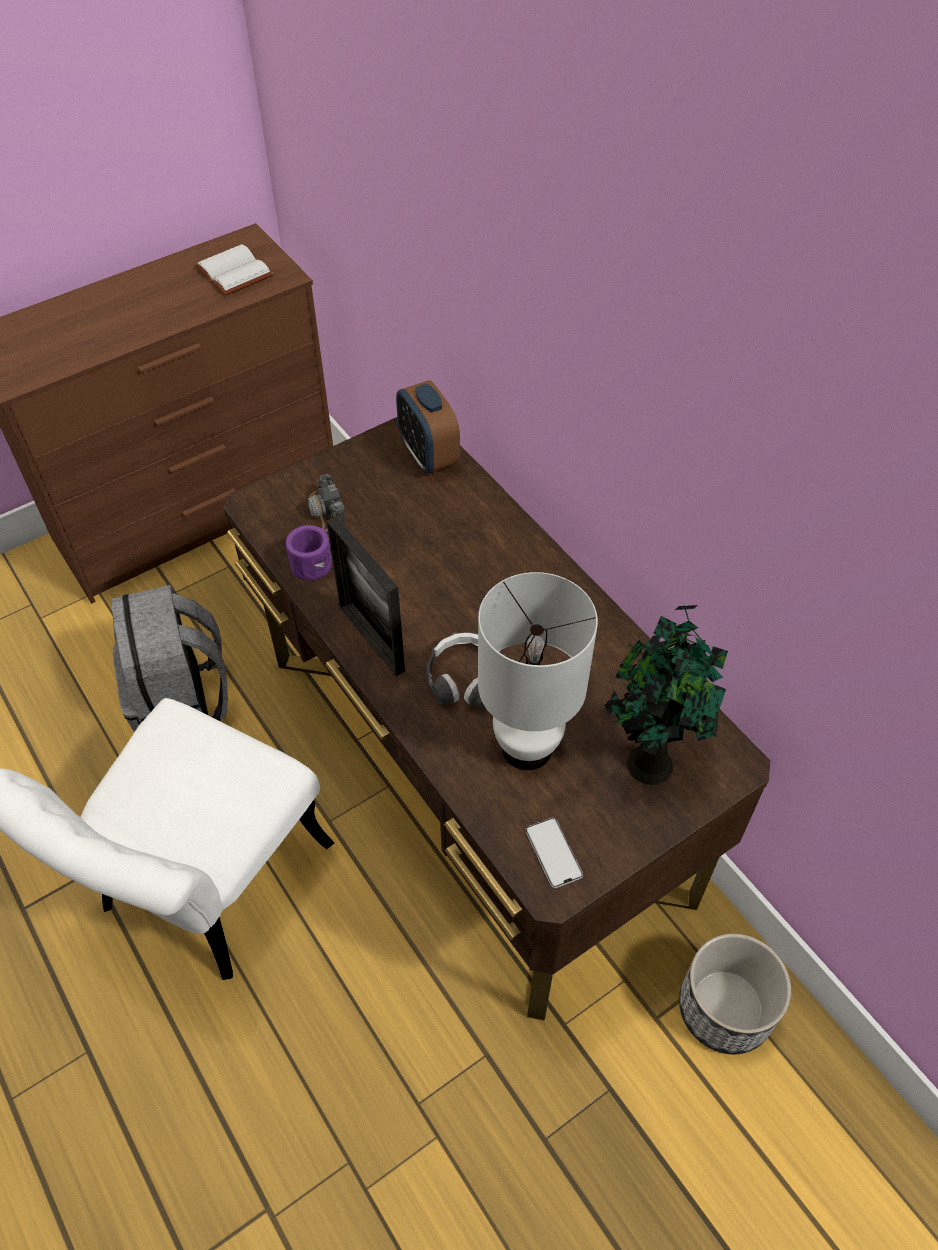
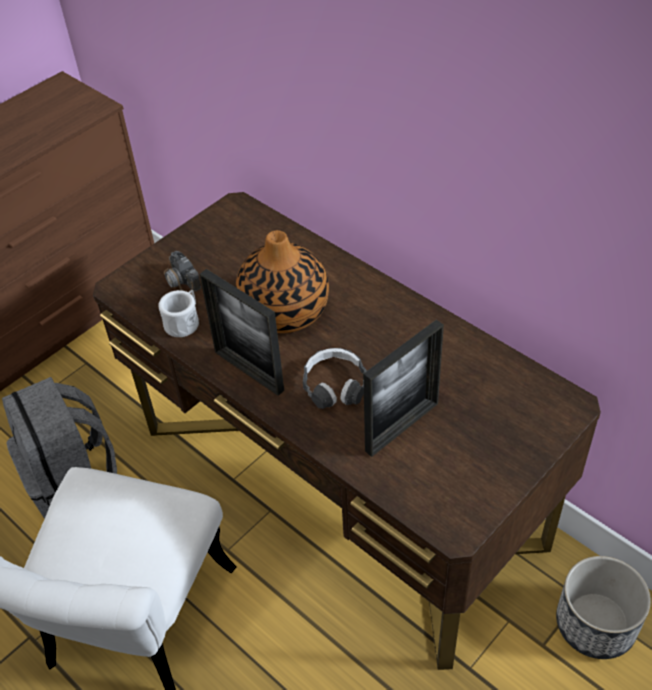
camera: 10 degrees left, 5 degrees down
white book [195,244,273,295] -> none
purple mug [286,525,332,581] -> white mug [158,290,199,337]
alarm clock [396,380,460,473] -> none
white table lamp [478,572,598,770] -> picture frame [363,320,444,457]
phone [526,818,583,888] -> none
potted plant [604,605,728,785] -> none
none -> vase [236,230,329,333]

